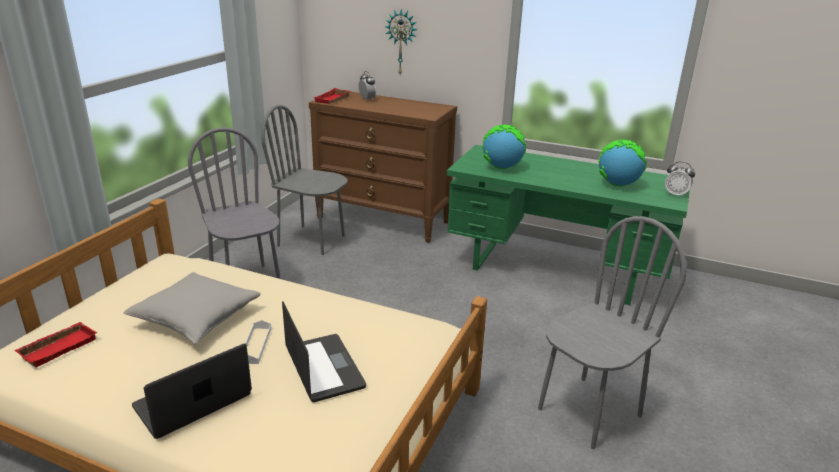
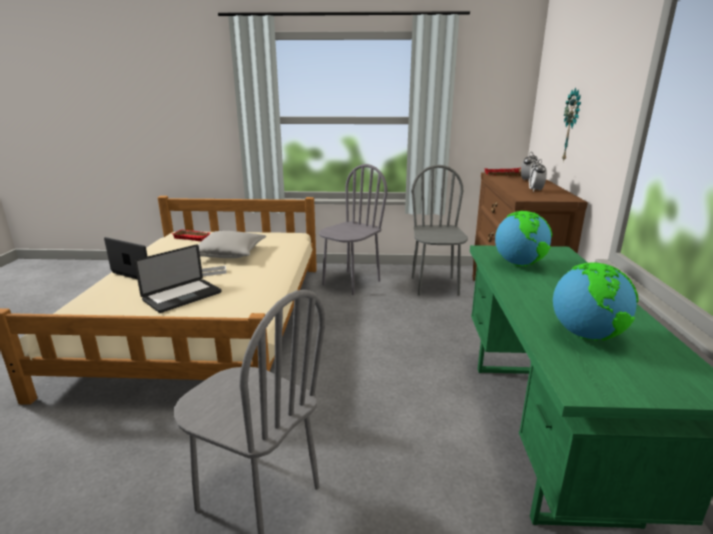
camera: 70 degrees right, 5 degrees down
alarm clock [665,162,695,197] -> alarm clock moved to [529,159,547,192]

